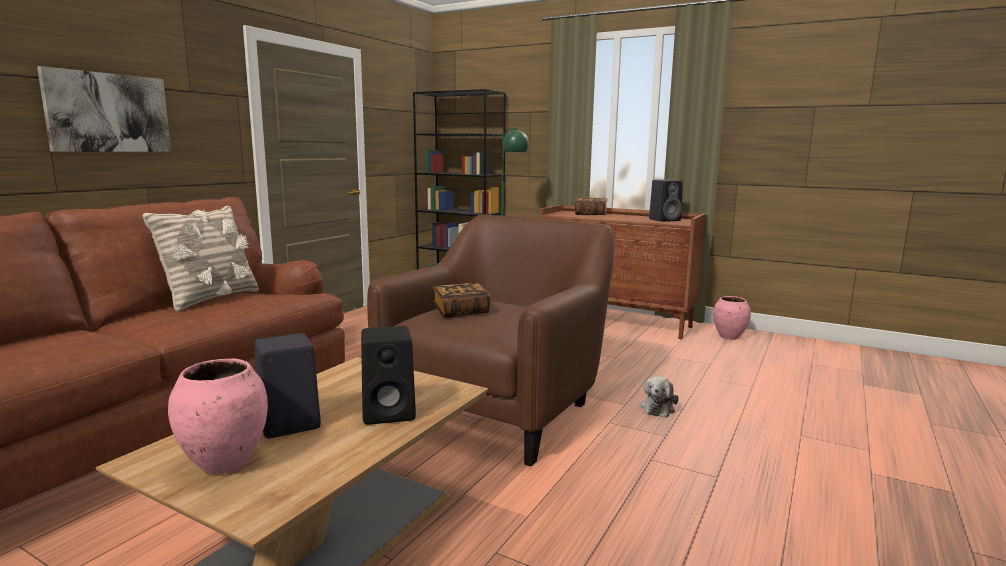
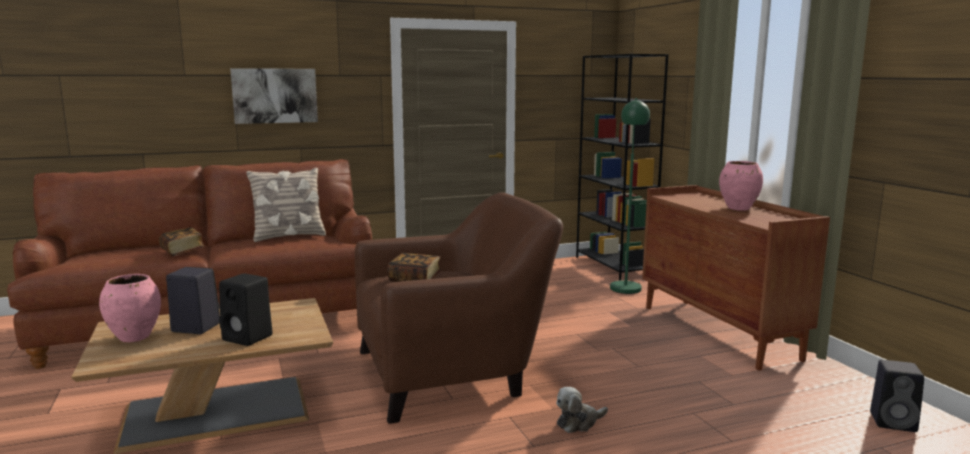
camera: 40 degrees right, 0 degrees up
book [575,198,608,215] -> book moved to [159,227,204,256]
black speaker [649,179,683,222] -> black speaker moved to [870,360,924,432]
pink vase [713,296,751,340] -> pink vase moved to [719,161,763,211]

